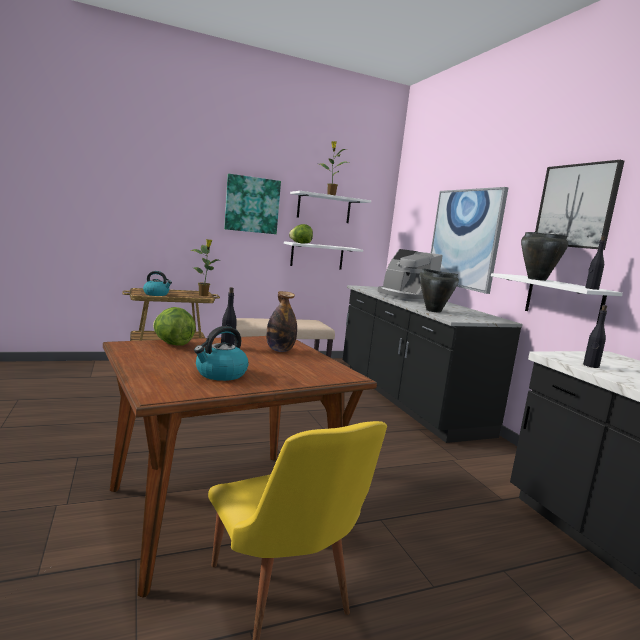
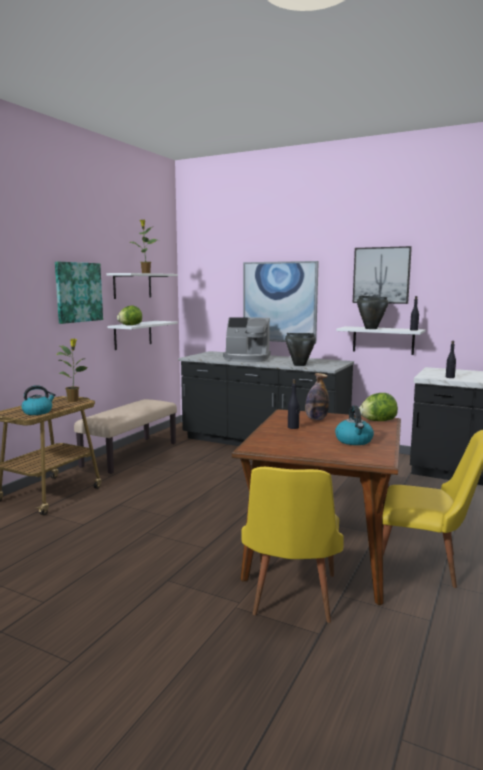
camera: 40 degrees left, 0 degrees up
lettuce [153,307,196,346] -> lettuce moved to [359,393,398,421]
none -> yellow chair [242,467,344,623]

